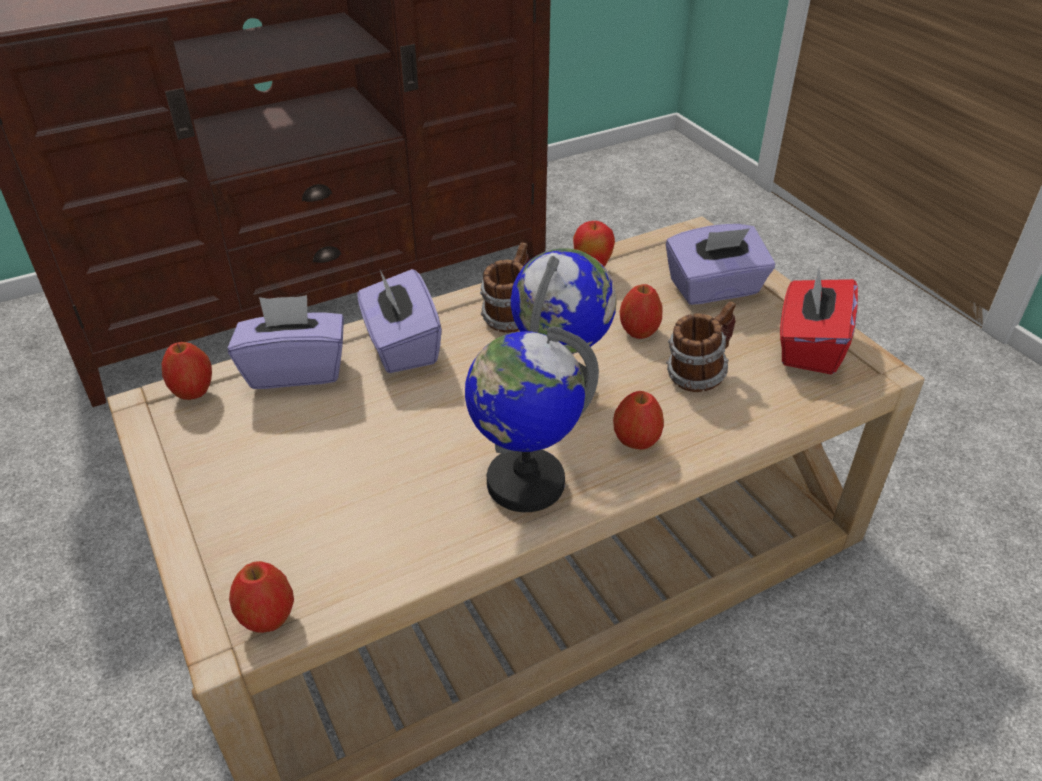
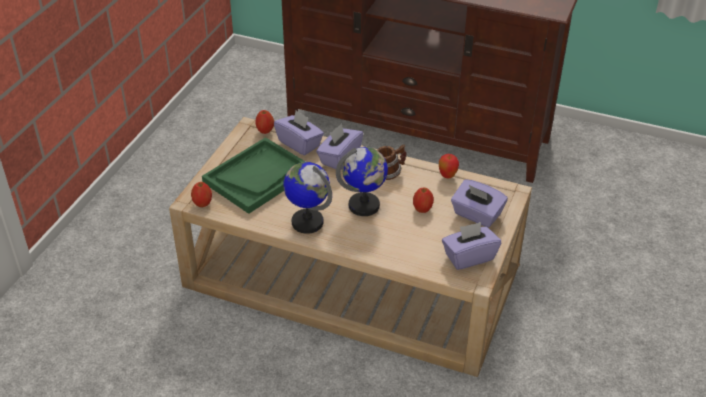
camera: 50 degrees right, 0 degrees up
apple [613,391,664,450] -> none
mug [666,301,736,392] -> none
red tissue box [780,268,858,374] -> purple tissue box [442,222,501,270]
none -> green tray [202,137,305,214]

